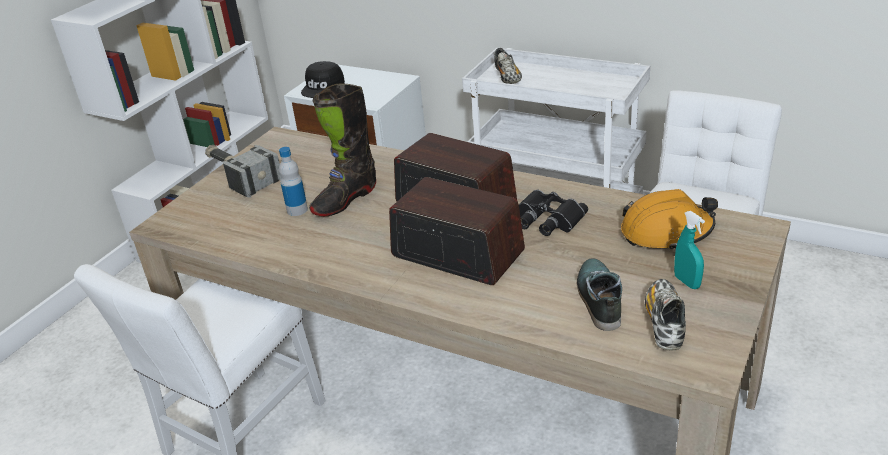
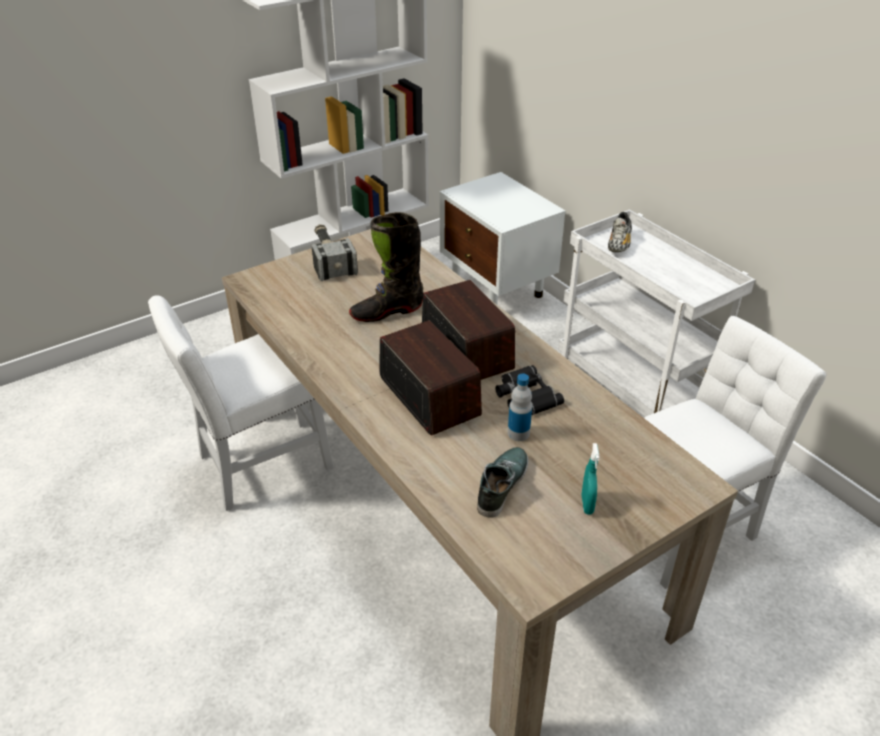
camera: 25 degrees right, 5 degrees up
bottle [279,147,308,216] -> bottle moved to [508,373,532,441]
black cap [301,61,345,98] -> none
orange hard hat [621,189,718,251] -> none
shoe [645,279,686,351] -> none

